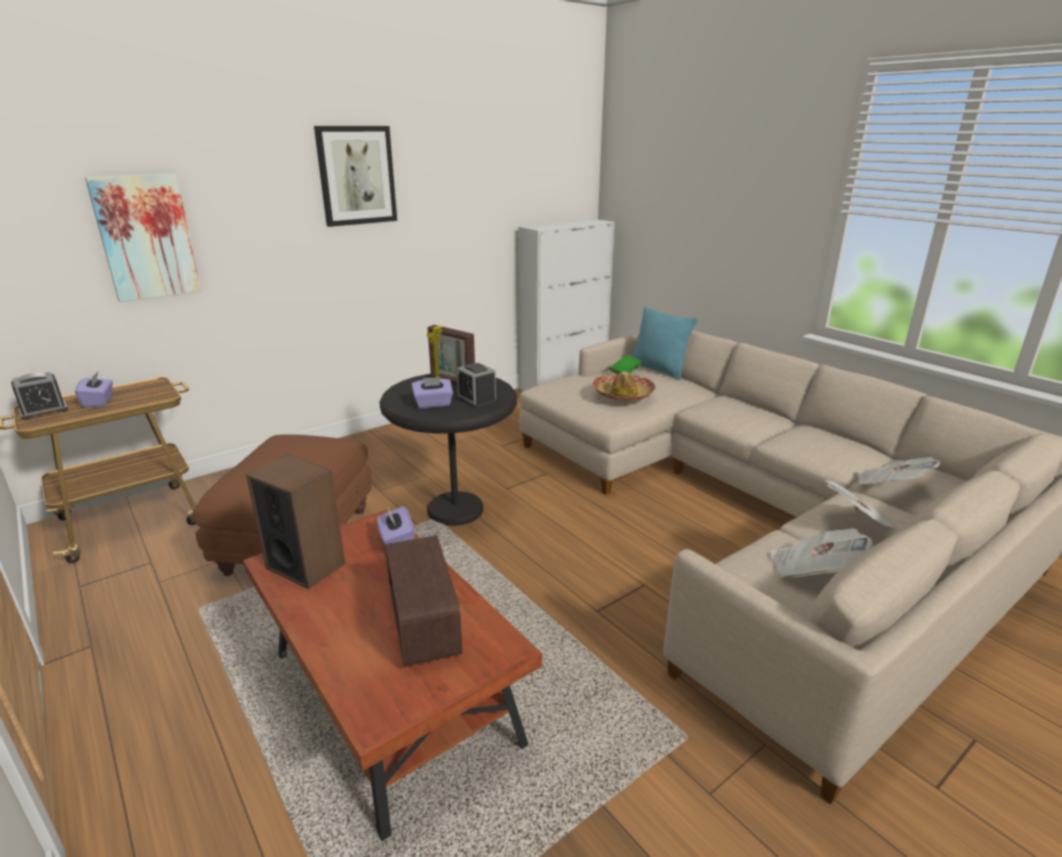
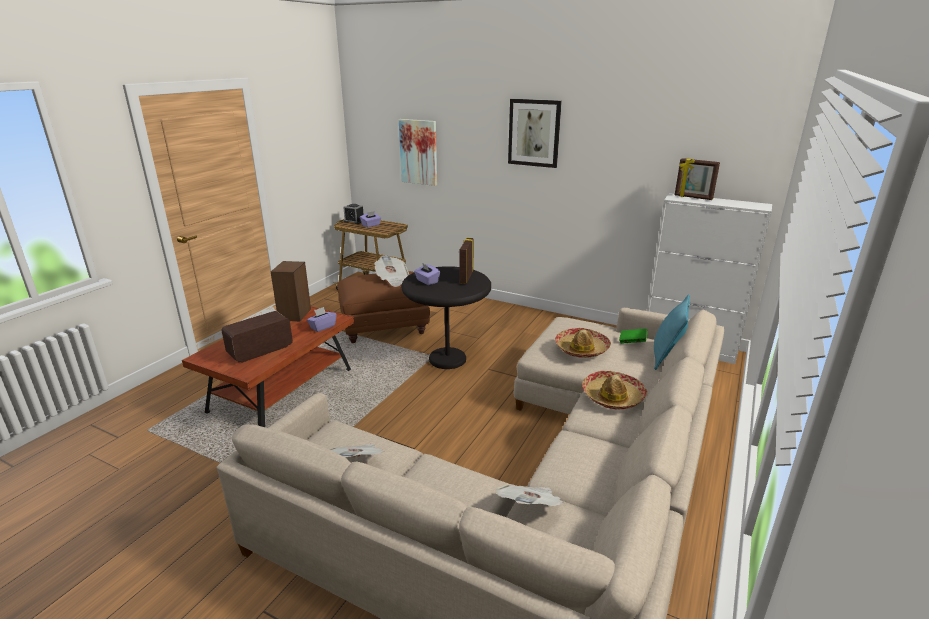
camera: 65 degrees right, 0 degrees up
alarm clock [456,363,497,409] -> none
newspaper [825,480,903,529] -> newspaper moved to [374,256,409,287]
none -> hat [582,371,647,409]
none -> picture frame [675,158,720,200]

